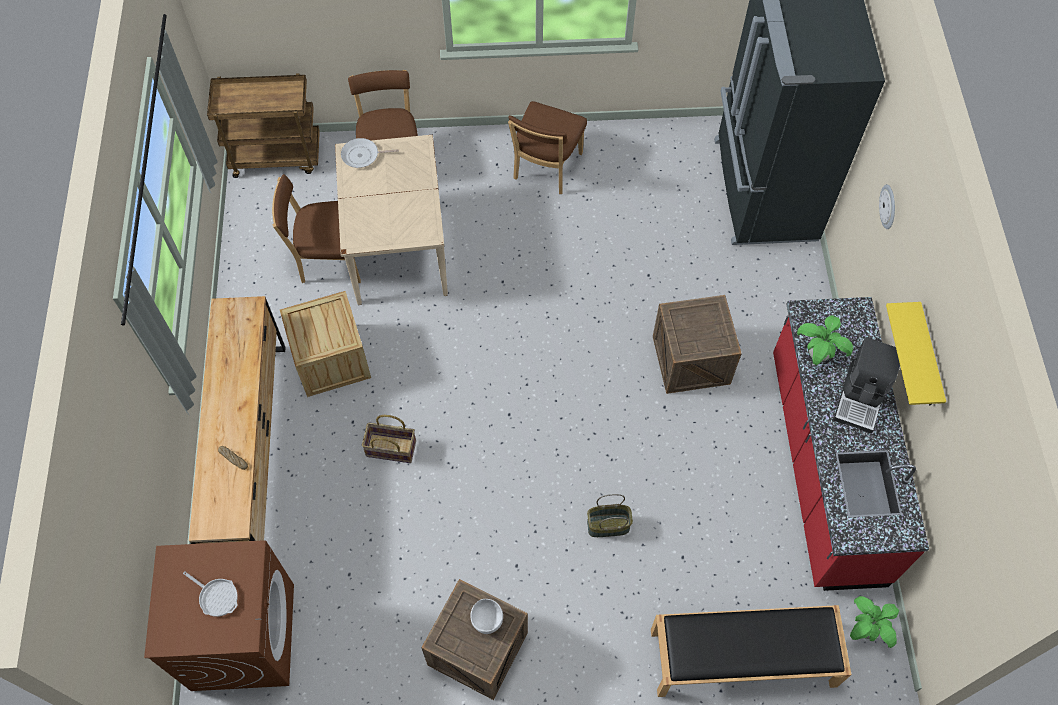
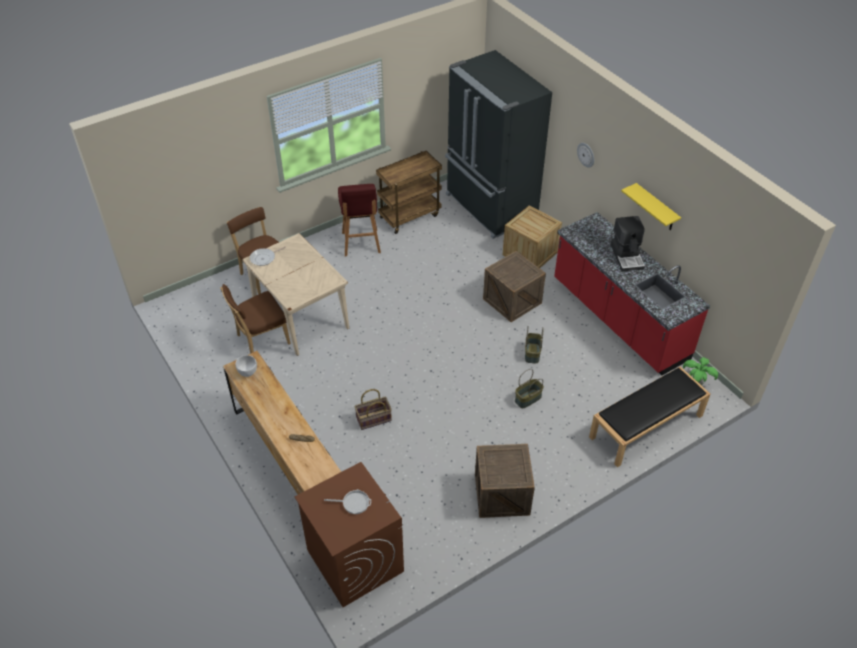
camera: 30 degrees left, 15 degrees down
brown cart [207,73,320,178] -> brown cart moved to [376,151,442,234]
crate [280,291,371,397] -> crate moved to [503,205,562,268]
white bowl [470,599,503,634] -> white bowl moved to [236,355,257,377]
brown chair [508,101,587,194] -> red stool [338,184,381,256]
potted plant [797,315,853,365] -> none
none -> basket [525,327,543,364]

